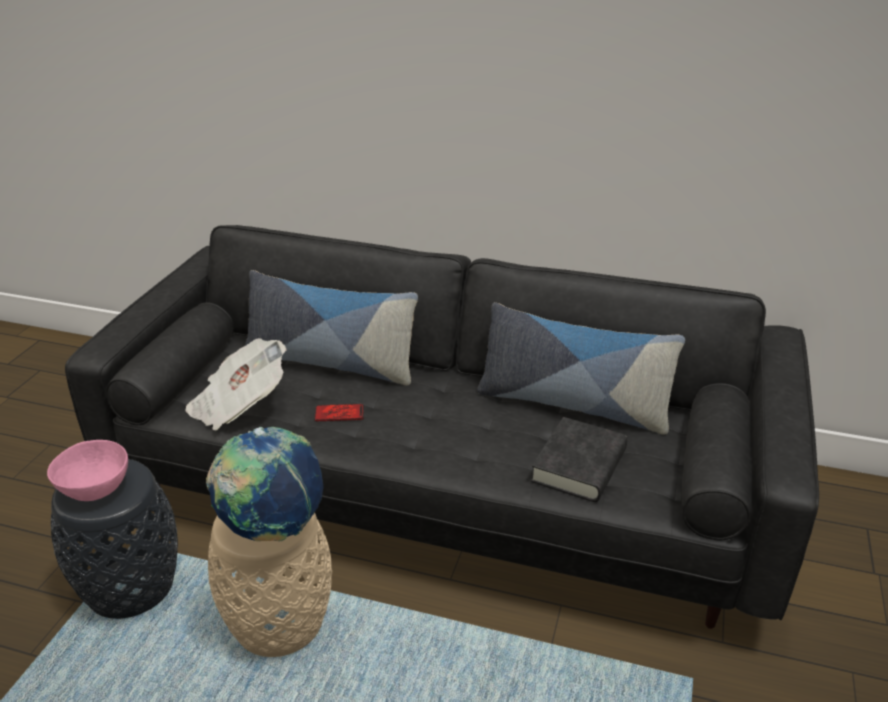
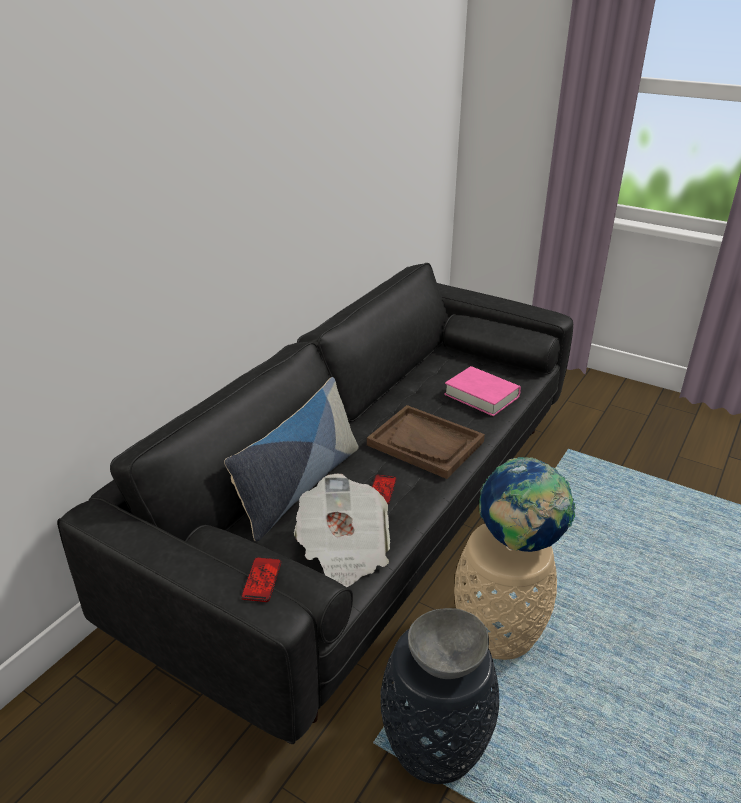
camera: 75 degrees left, 0 degrees up
pink bowl [47,440,128,501] -> grey bowl [408,608,489,679]
pillow [477,302,685,435] -> none
black book [531,417,627,502] -> pink book [444,366,521,416]
none -> phone [241,557,281,602]
none -> brown tray [367,405,485,479]

